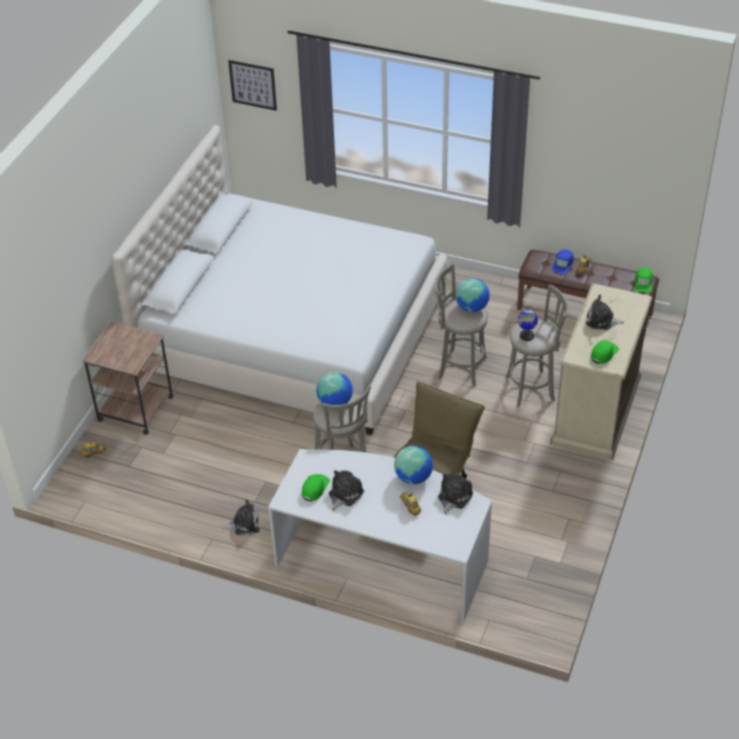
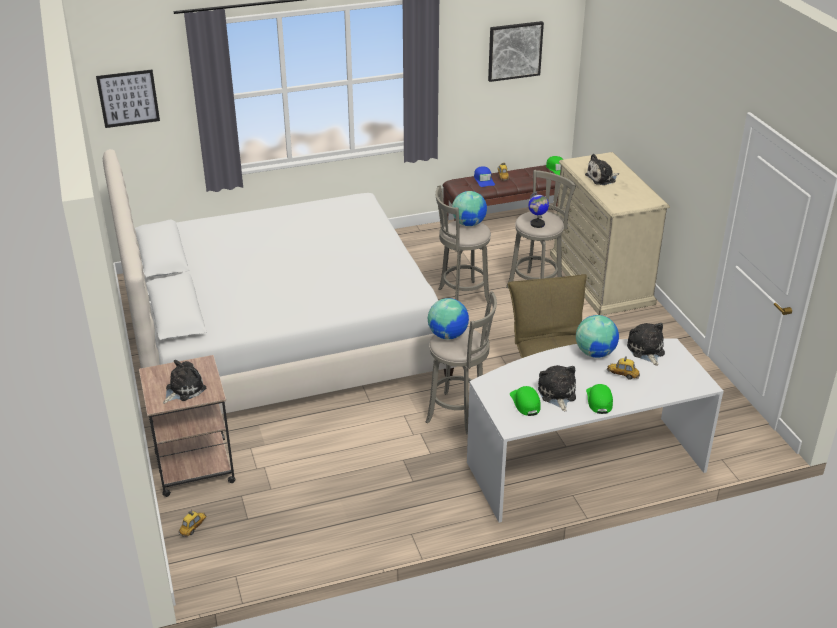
camera: 40 degrees left, 10 degrees down
plush toy [223,499,260,535] -> plush toy moved to [163,360,206,404]
green cap [591,340,619,364] -> green cap moved to [586,384,613,414]
none -> picture [488,21,544,82]

